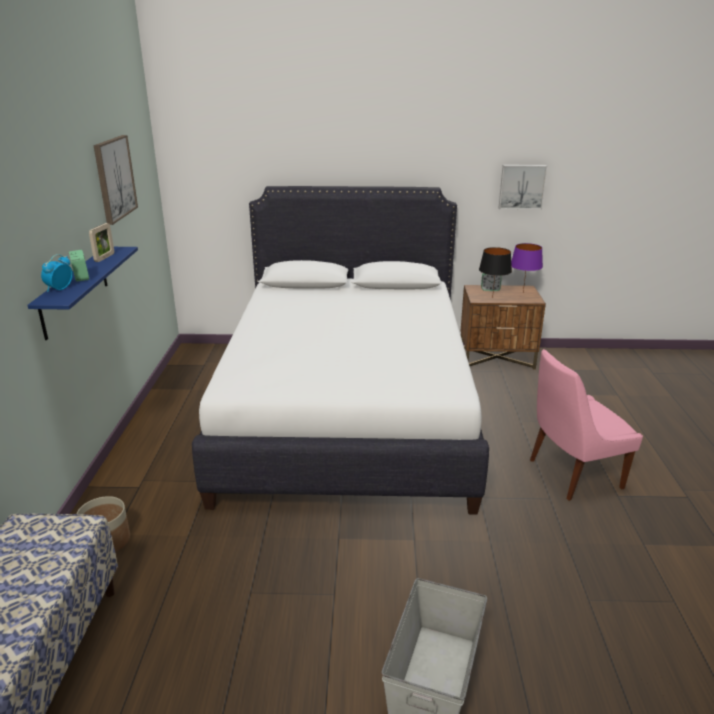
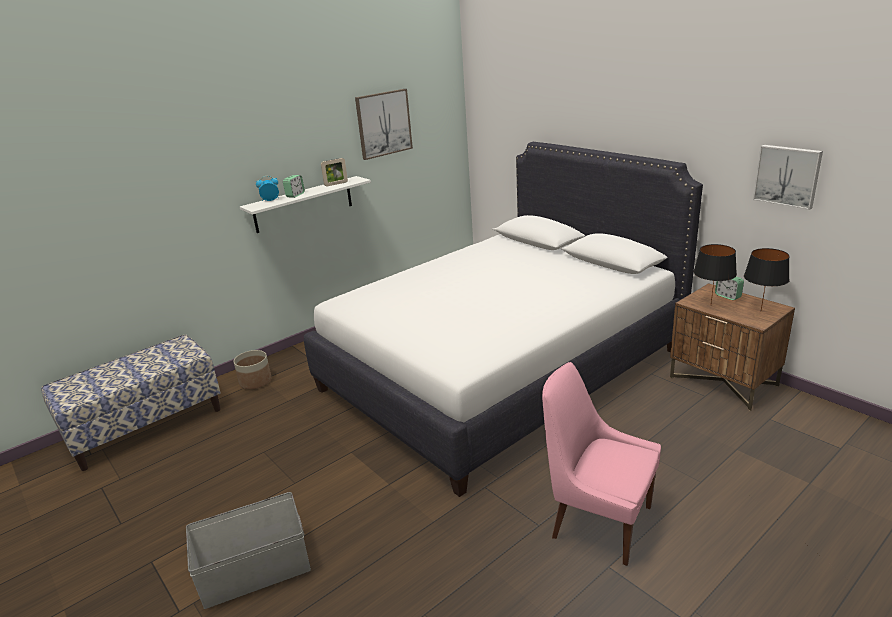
camera: 50 degrees right, 0 degrees up
blue shelf [27,247,138,340] -> white shelf [240,176,371,233]
purple table lamp [511,243,543,292] -> black table lamp [744,248,790,310]

